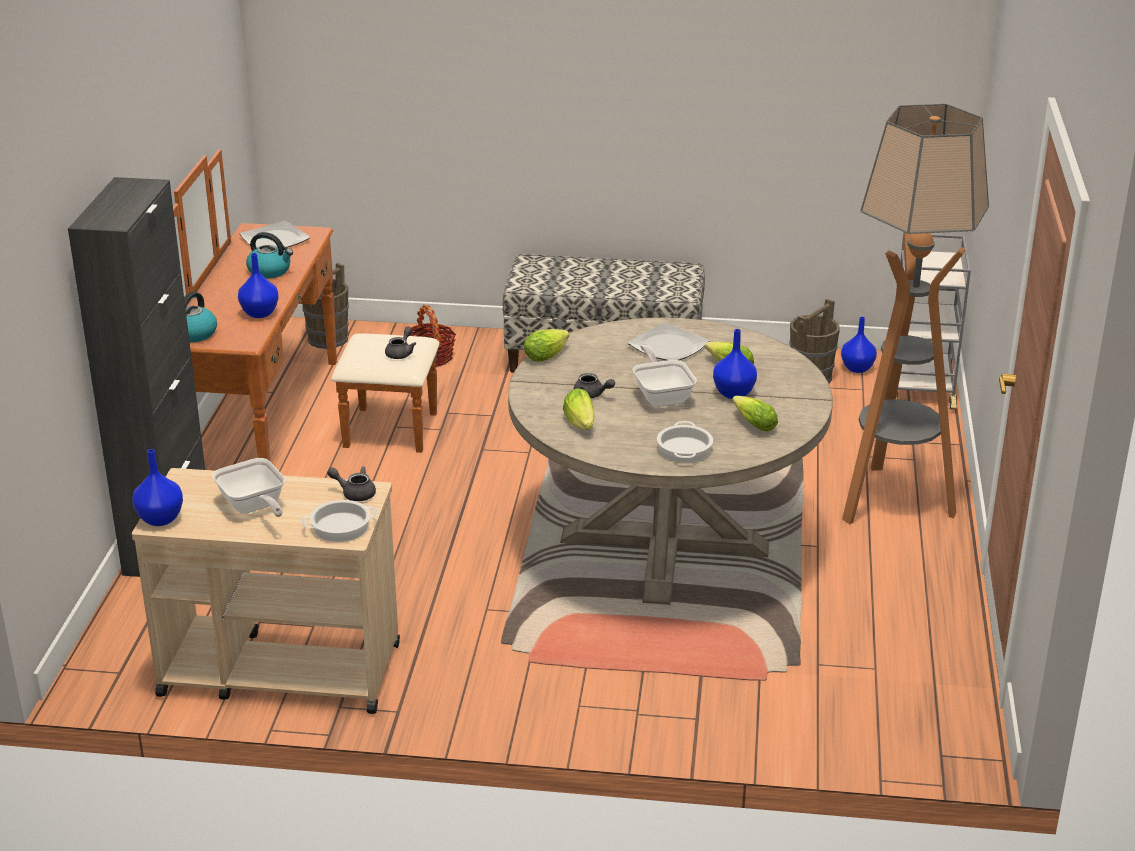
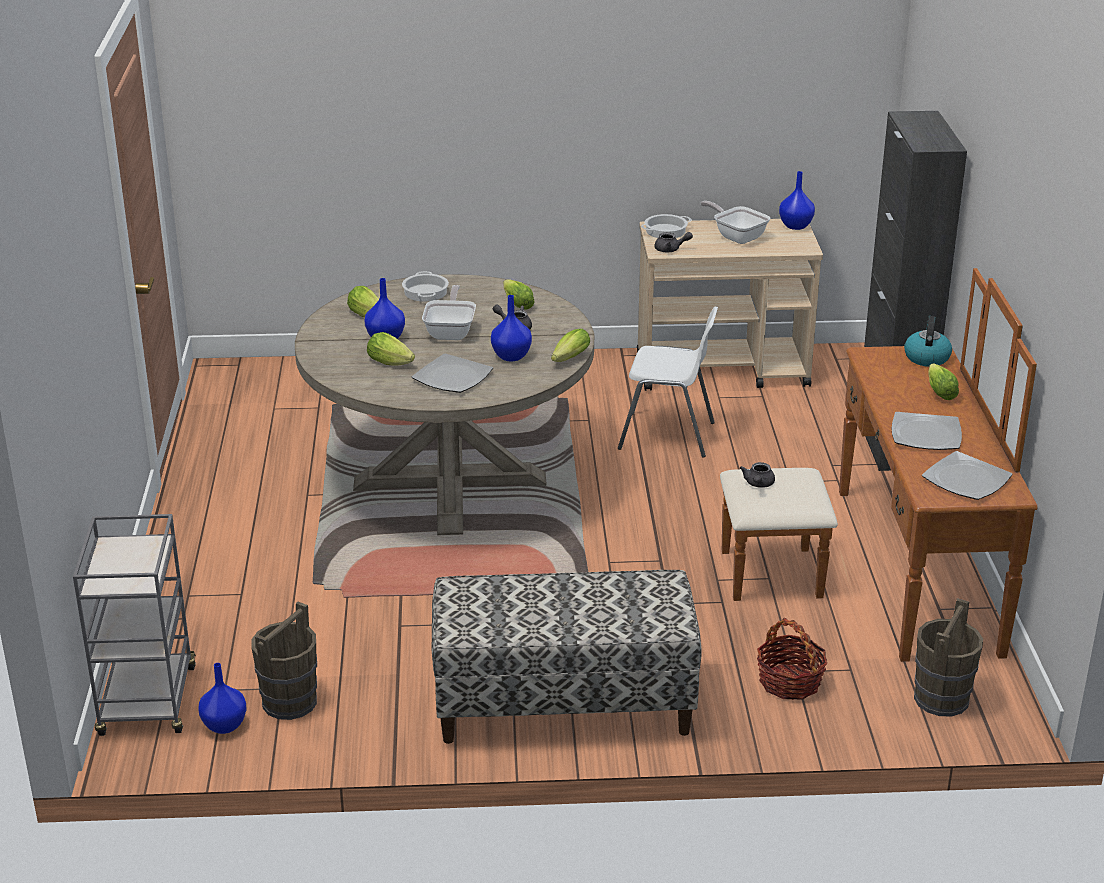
camera: 170 degrees right, 0 degrees up
blue vase [238,253,279,318] -> blue vase moved to [491,295,532,361]
kettle [246,232,293,279] -> plate [892,412,962,450]
frying pan [633,344,697,407] -> frying pan turned 150 degrees counterclockwise [422,285,476,340]
floor lamp [842,104,989,524] -> none
none -> white chair [618,306,718,457]
none -> lettuce [928,363,959,400]

